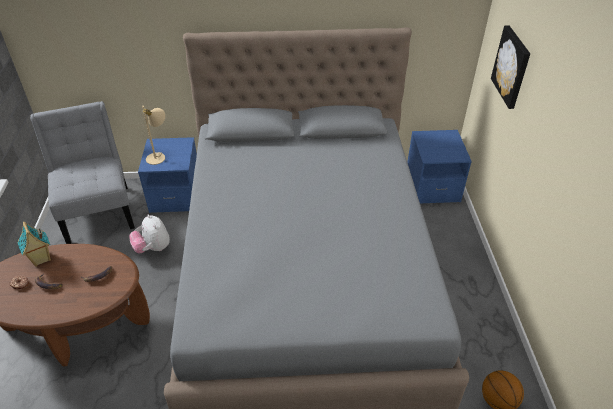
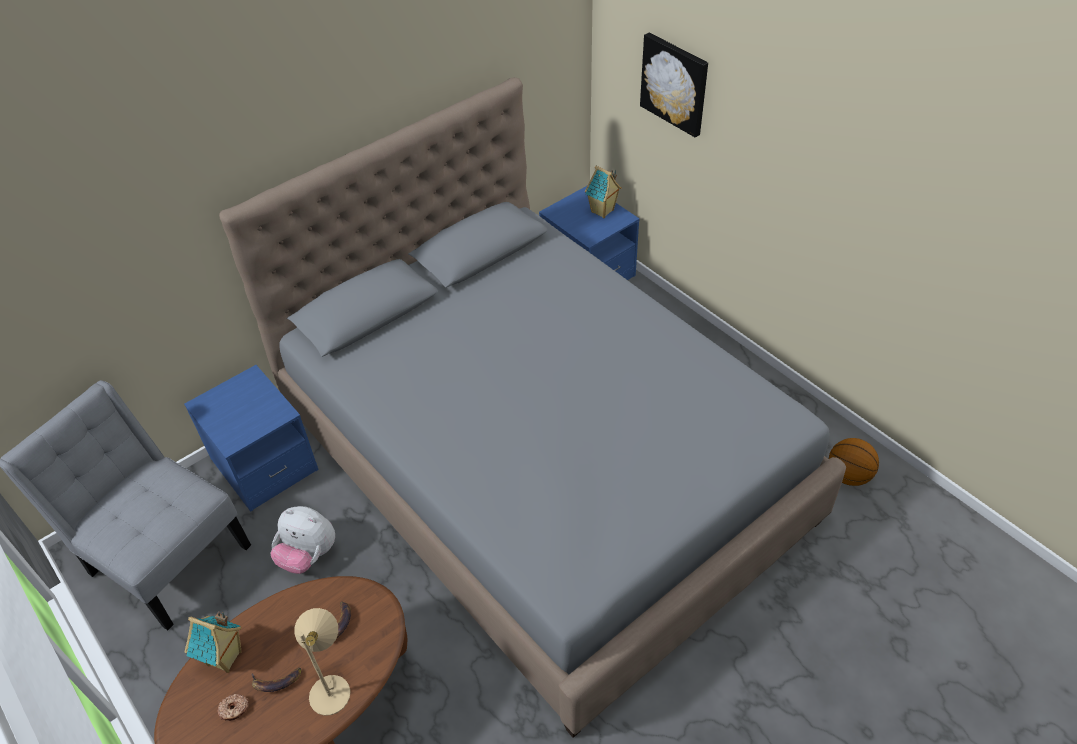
camera: 35 degrees left, 5 degrees up
beige table lamp [142,106,165,165] -> beige table lamp moved to [294,608,350,716]
none -> toy house [585,166,622,218]

